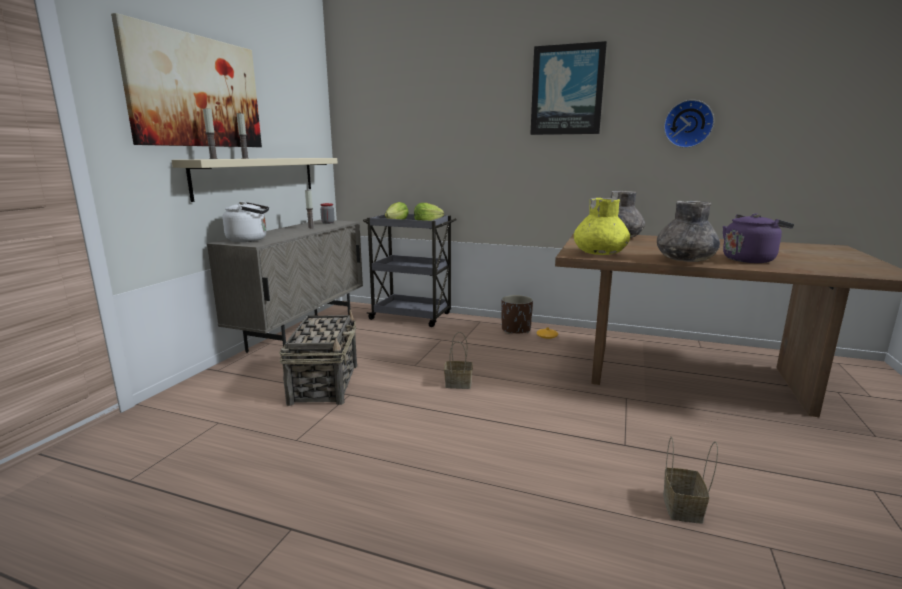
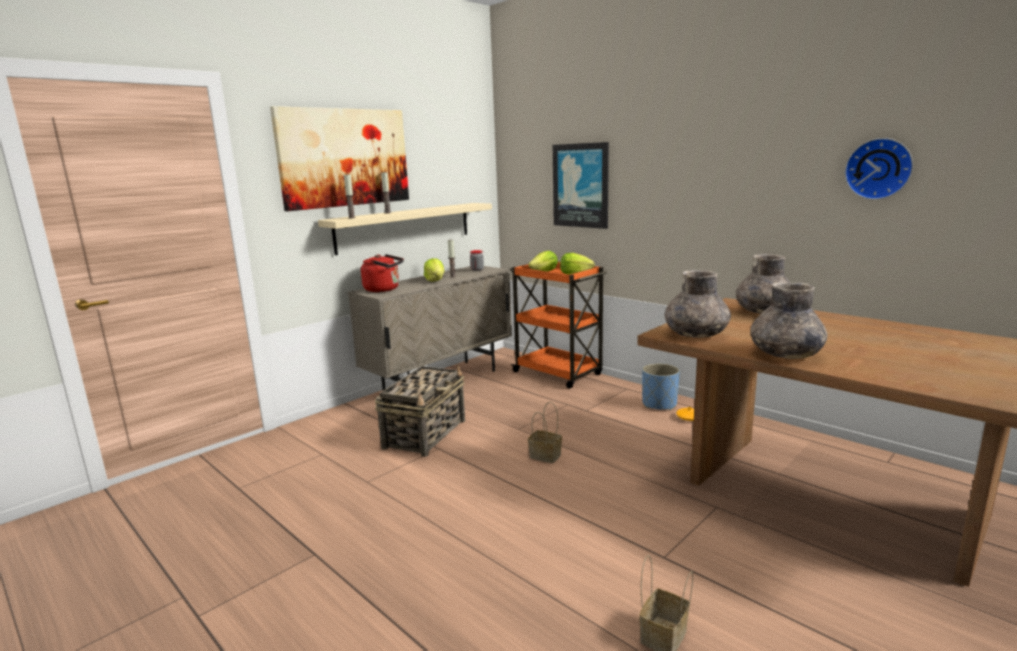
camera: 25 degrees right, 0 degrees up
white kettle [222,201,269,242] -> red kettle [361,254,404,292]
grey cart [363,214,457,327] -> orange cart [509,262,608,389]
brown planter [501,295,533,334] -> blue planter [642,363,680,410]
picture [530,41,607,135] -> picture moved to [553,142,609,229]
yellow vase [574,198,630,255] -> grey vase [664,270,731,338]
purple kettle [723,213,794,263] -> none
none -> lettuce [424,258,444,282]

